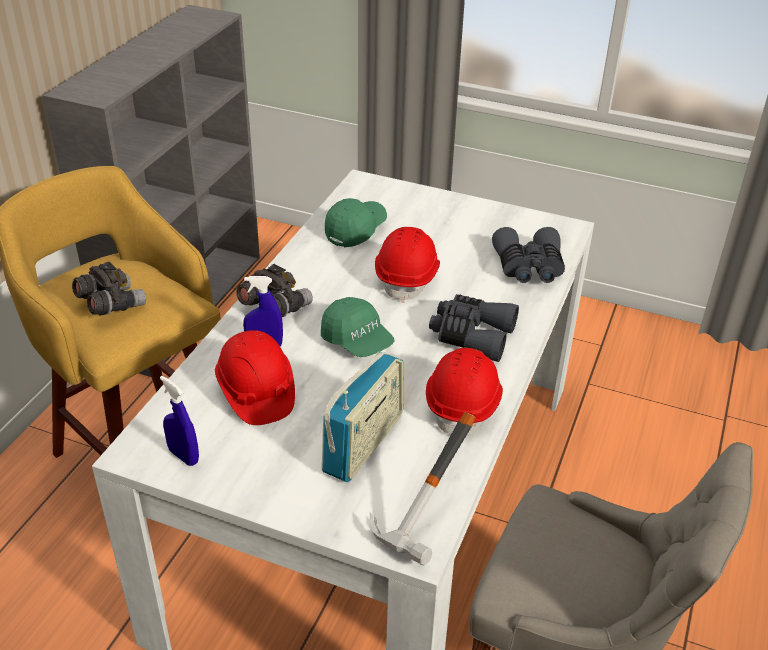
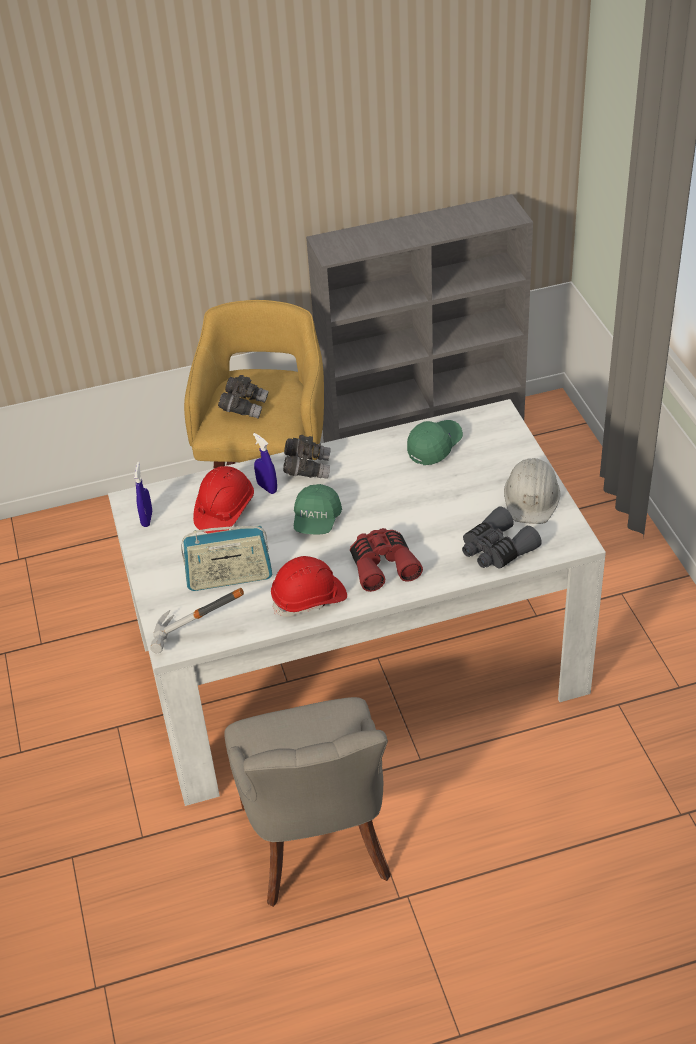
camera: 55 degrees right, 5 degrees up
green cap [325,198,387,247] -> green cap turned 45 degrees counterclockwise [407,420,463,465]
red hard hat [375,227,440,303] -> none
grey binoculars [429,294,519,362] -> red binoculars [350,528,423,592]
none -> white hard hat [504,458,560,524]

